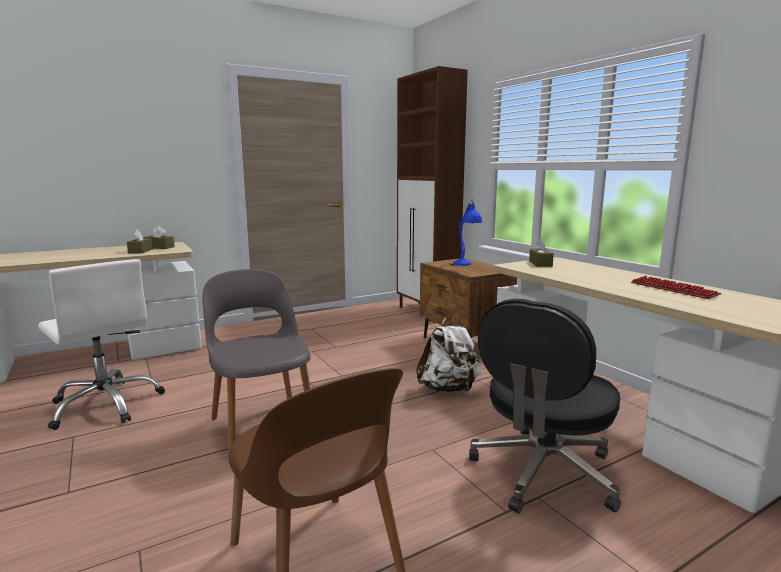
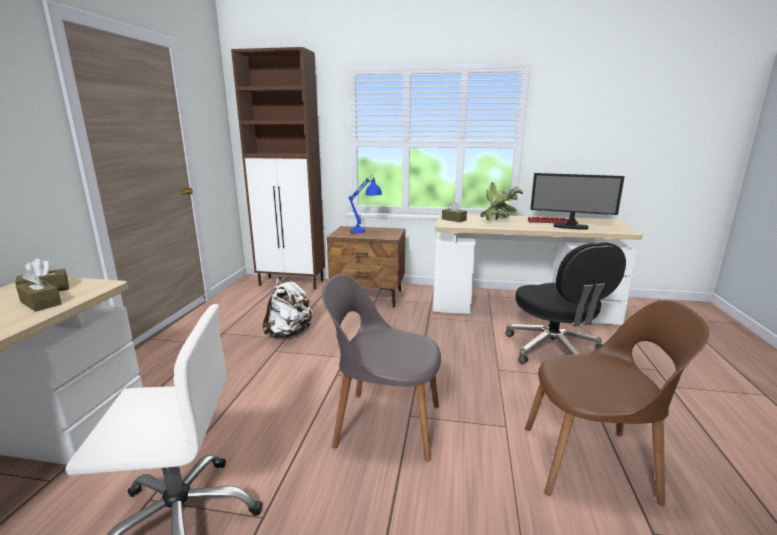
camera: 50 degrees left, 5 degrees up
white backpack [416,317,481,392] -> white backpack moved to [262,277,313,338]
none -> potted plant [480,182,523,221]
none -> monitor [530,173,625,230]

